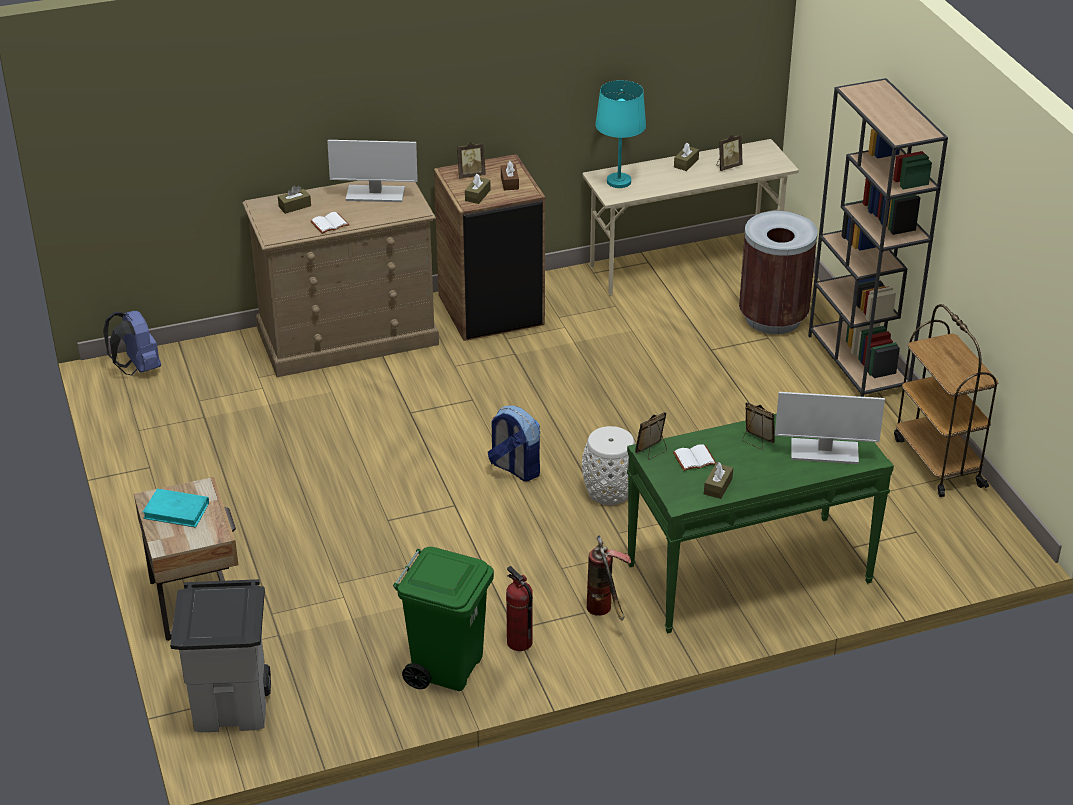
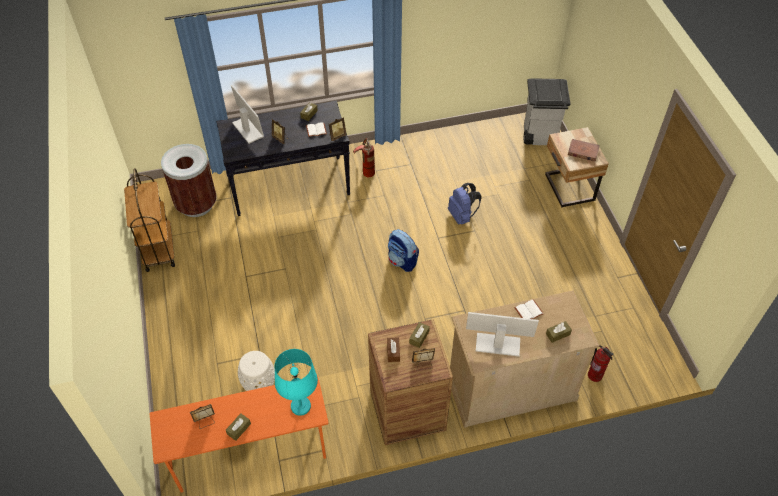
camera: 175 degrees left, 15 degrees up
blue backpack [103,311,161,375] -> blue backpack moved to [448,183,482,225]
turquoise book [143,489,209,528] -> brown book [568,139,600,162]
green trash can [393,547,494,691] -> none
fire extinguisher [506,566,533,651] -> fire extinguisher moved to [588,345,614,382]
beige desk [582,139,799,295] -> orange desk [150,376,329,492]
white stool [582,426,635,505] -> white stool moved to [238,351,275,391]
green console table [627,414,894,634] -> black console table [216,100,350,216]
brown trash can [739,211,818,334] -> brown trash can moved to [161,144,217,217]
monitor [775,392,885,464] -> monitor turned 45 degrees clockwise [231,85,264,144]
bookcase [808,78,948,397] -> none

